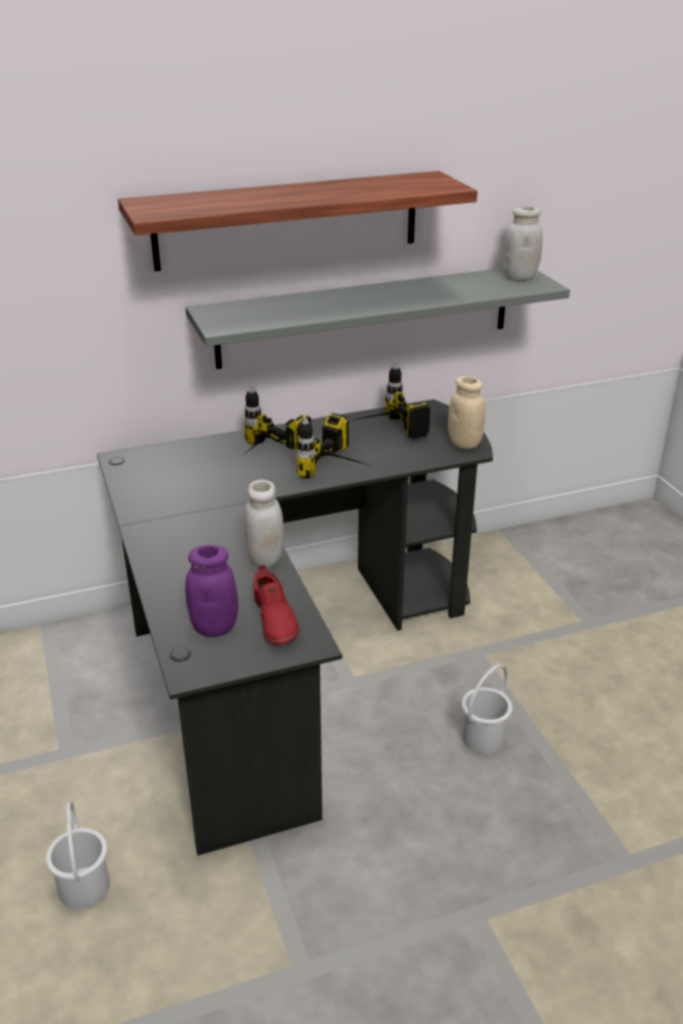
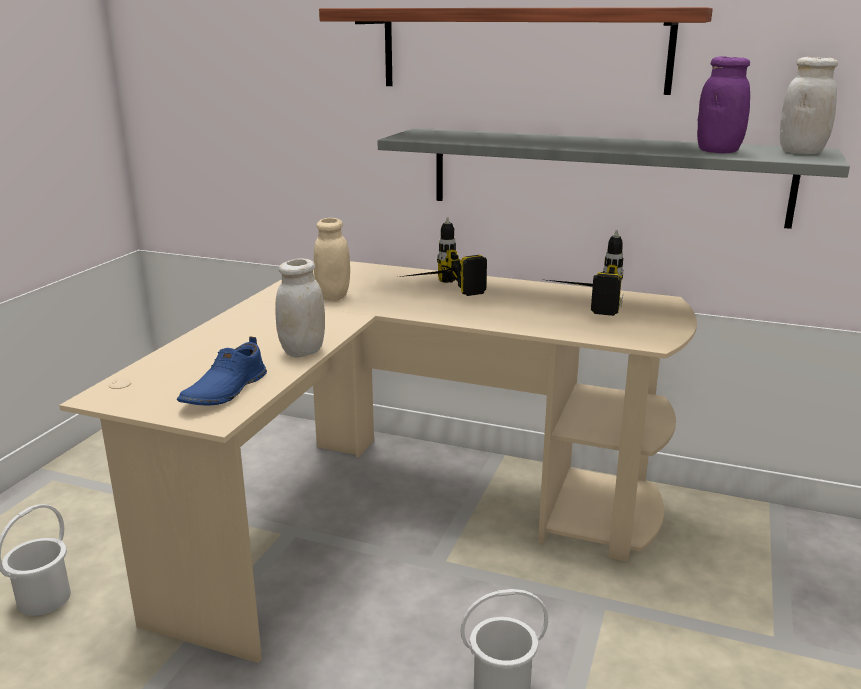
camera: 40 degrees right, 10 degrees down
black desk [97,399,493,855] -> beige desk [59,261,697,663]
purple jar [185,545,238,637] -> purple jar moved to [697,56,750,153]
red shoe [253,565,300,645] -> blue shoe [177,336,267,405]
power drill [296,413,372,478] -> none
beige jar [448,376,485,449] -> beige jar moved to [314,218,350,301]

